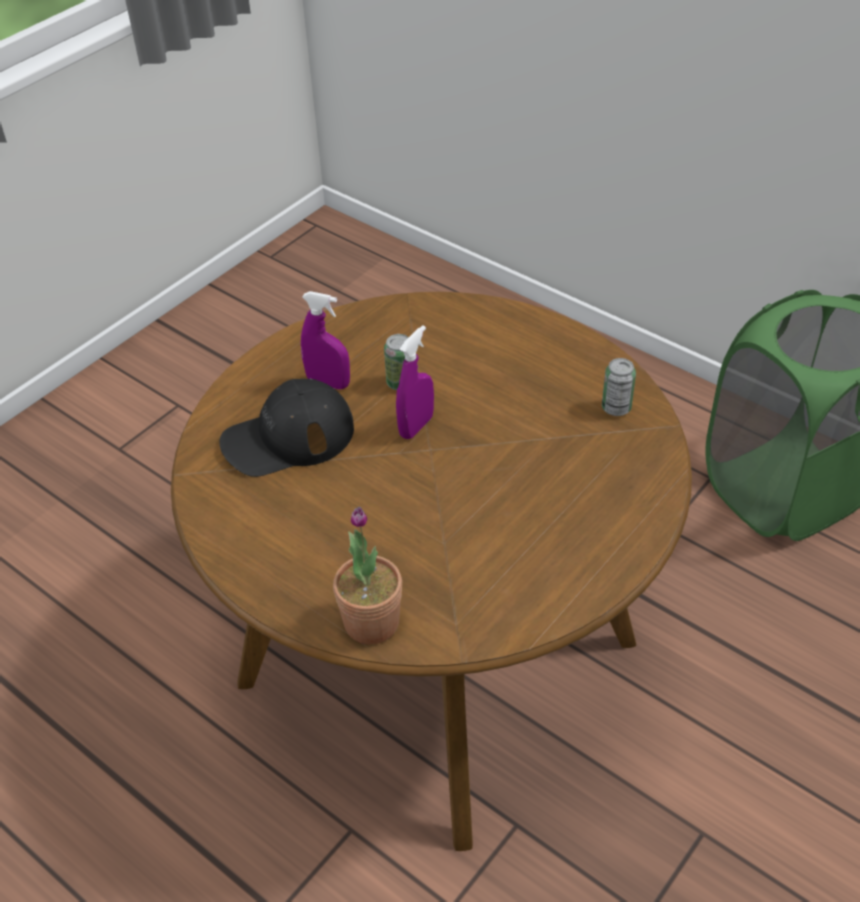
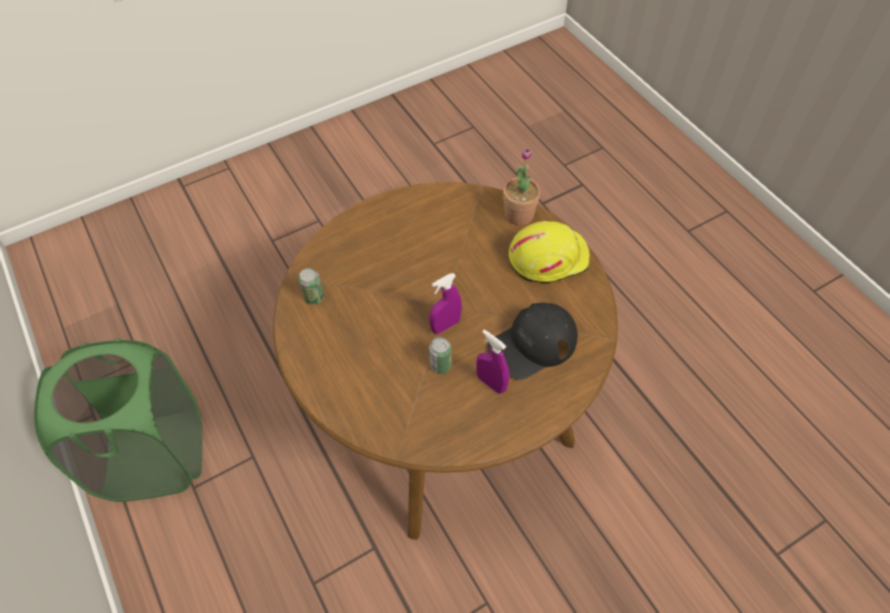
camera: 160 degrees left, 10 degrees up
black cap [219,379,354,477] -> black cap turned 150 degrees clockwise [488,303,578,380]
none -> yellow hard hat [509,221,590,283]

